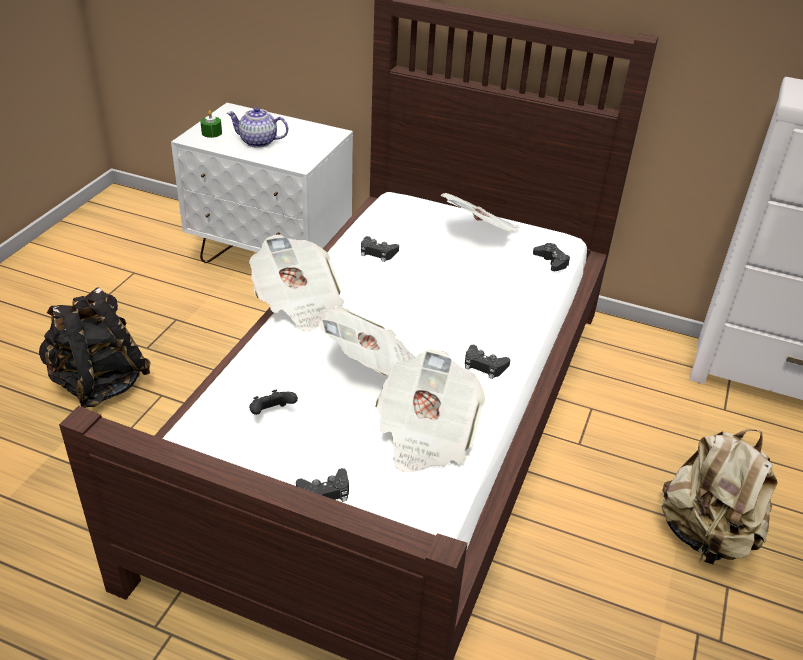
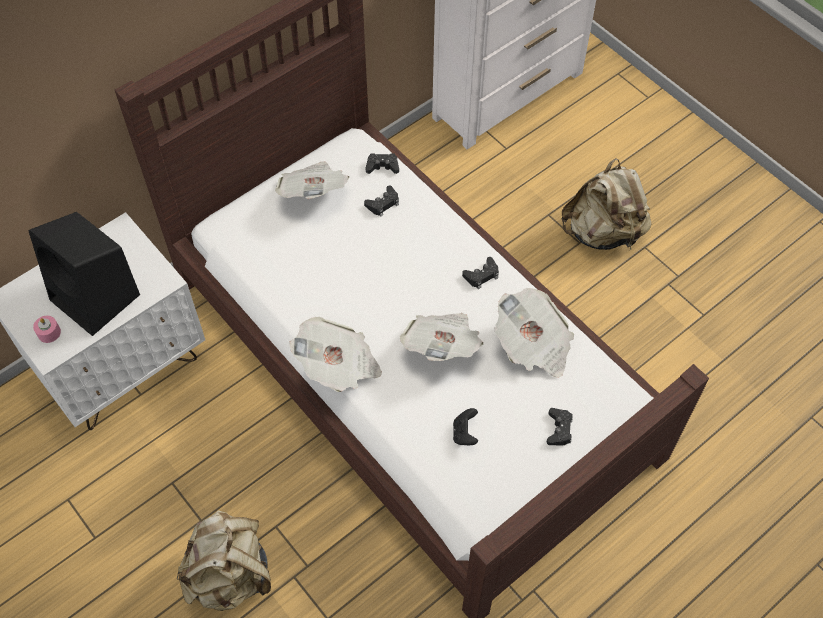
camera: 60 degrees left, 20 degrees up
black backpack [39,287,151,408] -> beige backpack [177,510,271,611]
green candle [200,110,222,138] -> pink candle [33,316,61,343]
teapot [227,107,288,148] -> black speaker [28,212,140,336]
black game controller [361,236,399,262] -> black game controller moved to [364,185,399,217]

